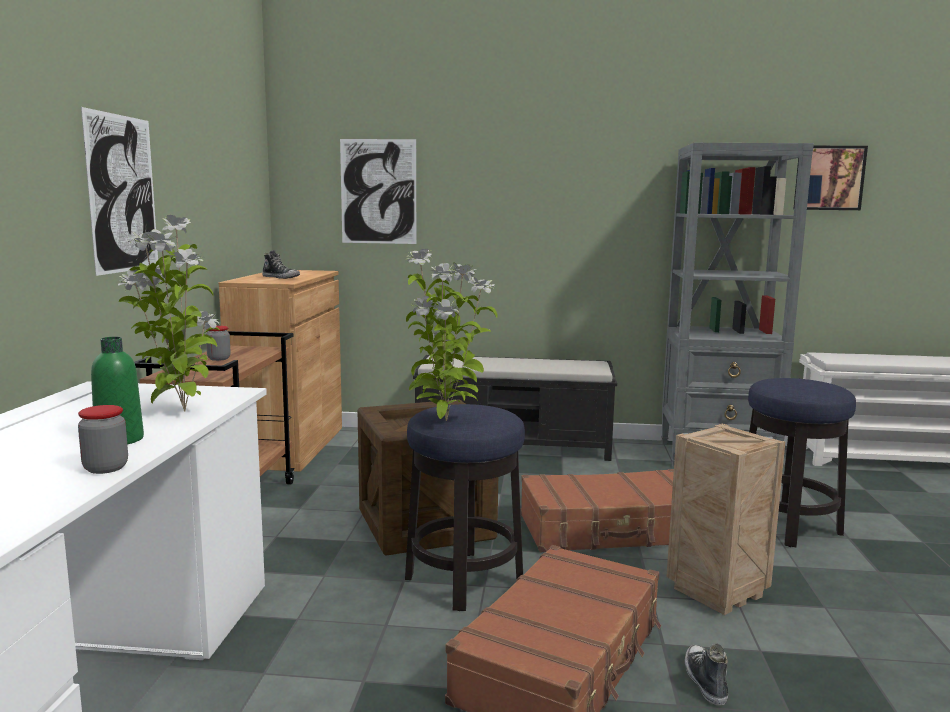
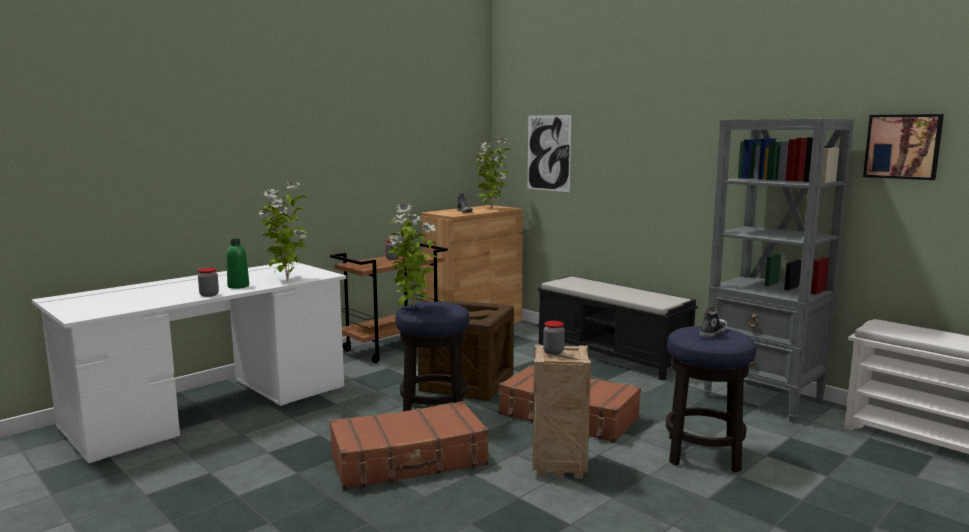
camera: 40 degrees right, 0 degrees up
picture [81,107,159,276] -> none
shoe [685,644,728,705] -> shoe moved to [700,307,727,338]
none -> potted plant [475,138,511,209]
none -> jar [543,321,565,355]

